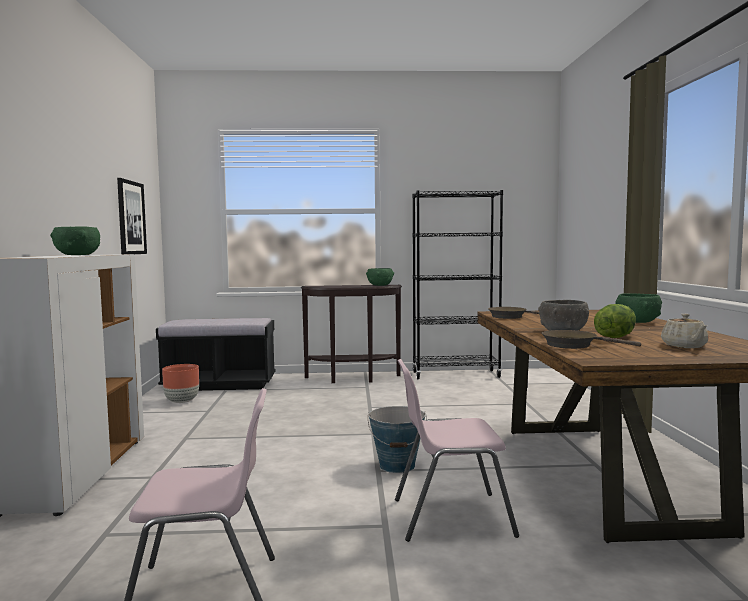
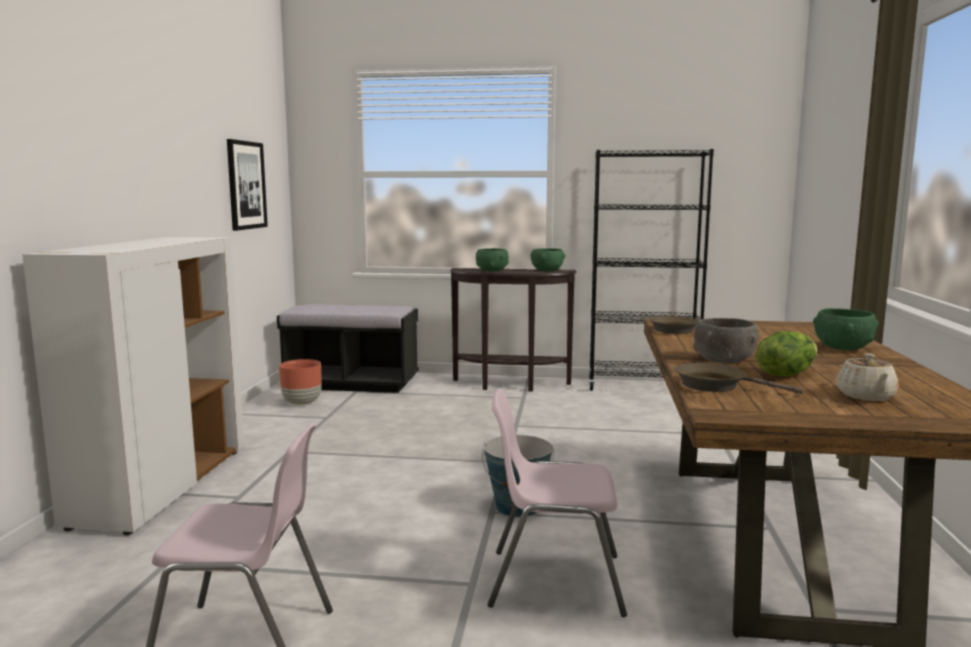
camera: 10 degrees right, 5 degrees up
green bowl [50,226,100,255] -> green bowl moved to [476,248,509,271]

